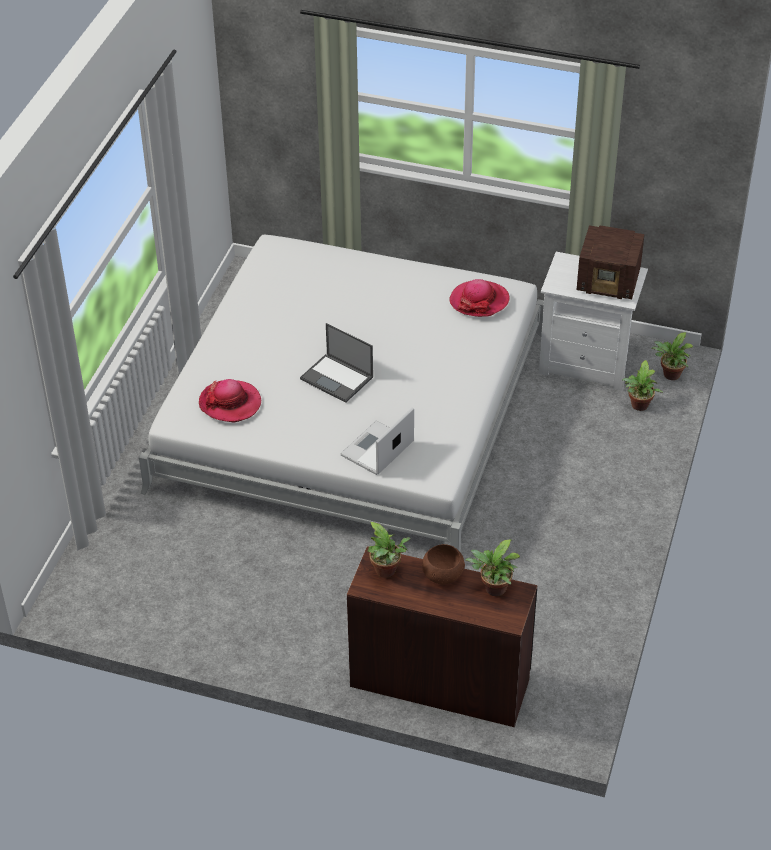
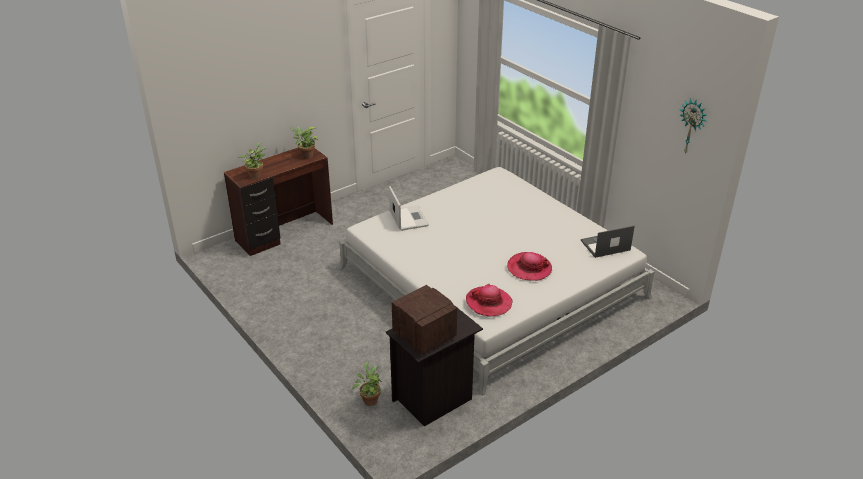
camera: 125 degrees right, 10 degrees down
hat [199,379,261,423] -> hat moved to [507,252,552,281]
laptop [300,323,373,403] -> laptop moved to [581,226,635,258]
brown bowl [422,544,465,585] -> none
white nightstand [539,252,648,391] -> black nightstand [386,304,483,427]
radio [577,225,645,299] -> radio turned 90 degrees clockwise [392,285,457,355]
potted plant [651,332,693,380] -> none
none -> wall clock [679,99,706,154]

